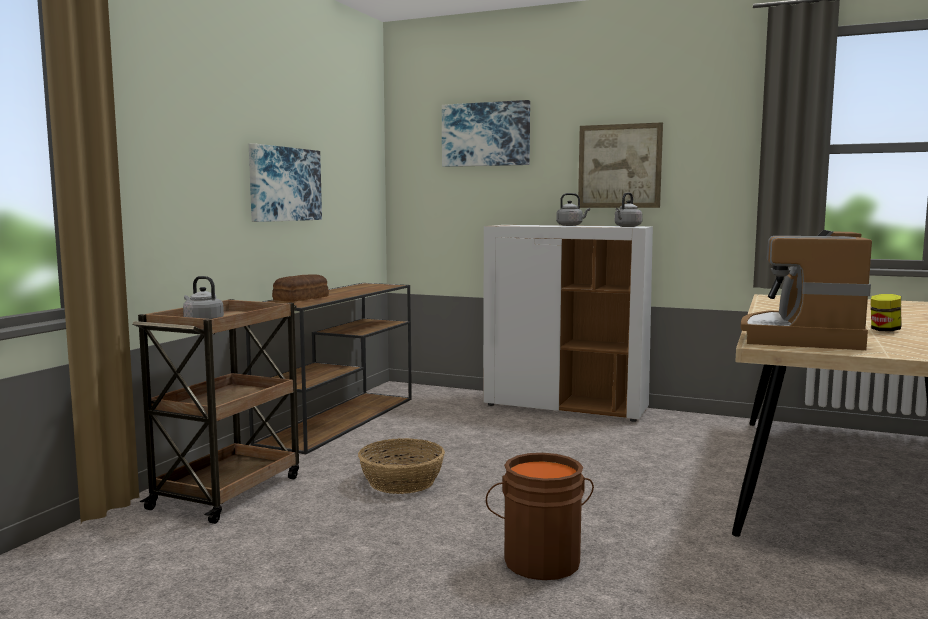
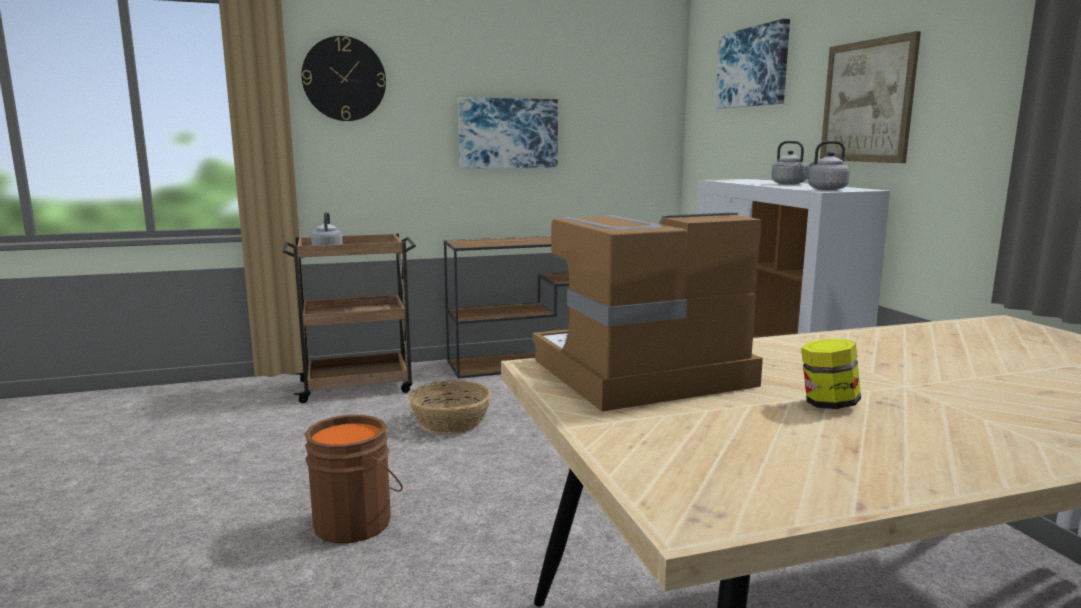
camera: 50 degrees right, 5 degrees up
bread [272,274,329,302] -> none
none -> wall clock [301,36,386,121]

